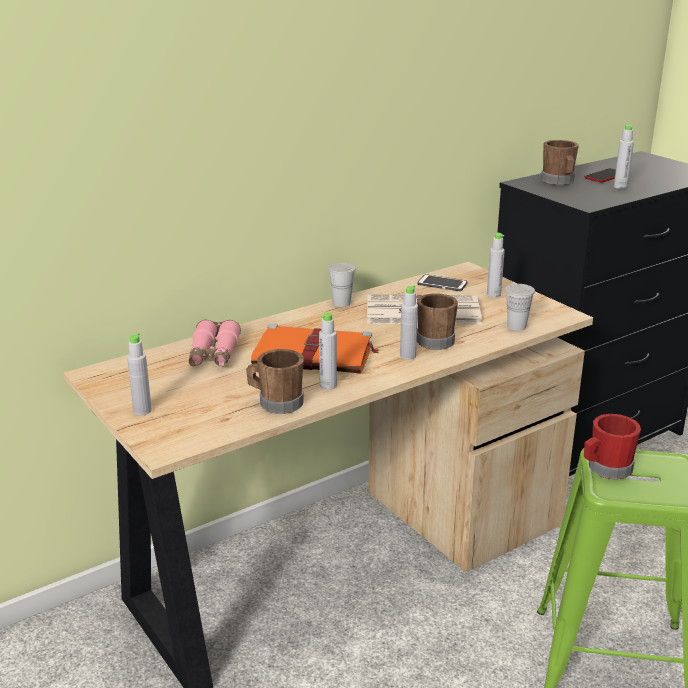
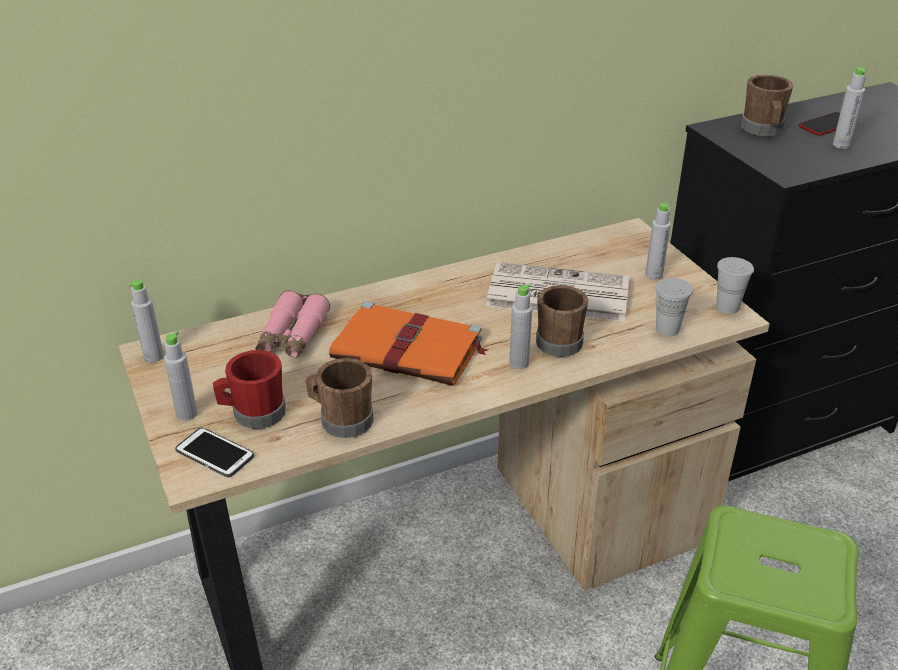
camera: 10 degrees right, 10 degrees up
grey bottle [319,312,337,390] -> grey bottle moved to [128,280,164,363]
white cup [328,262,356,307] -> white cup moved to [716,257,754,314]
phone [417,274,467,291] -> phone moved to [175,428,254,477]
red mug [584,414,641,479] -> red mug moved to [213,350,286,429]

